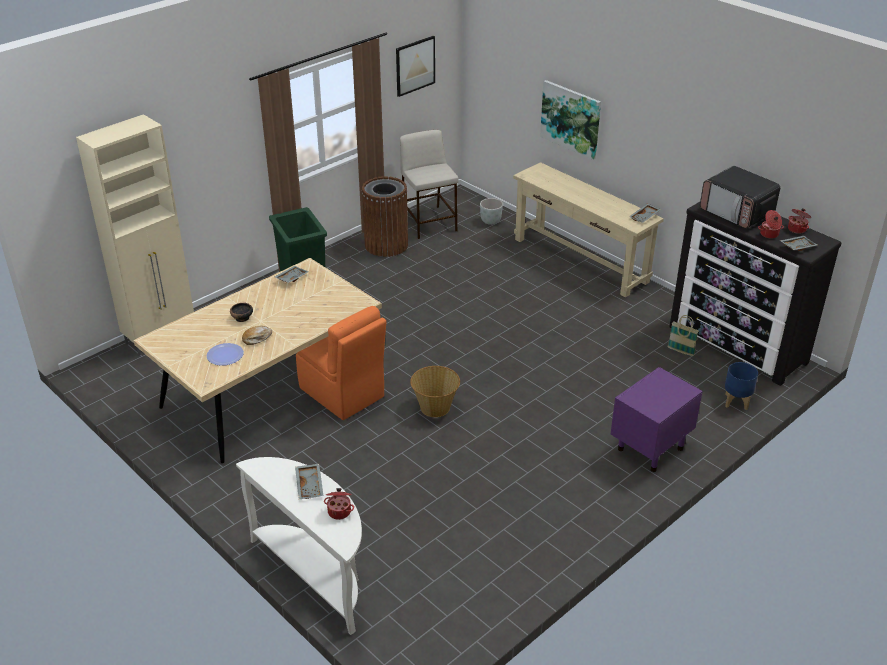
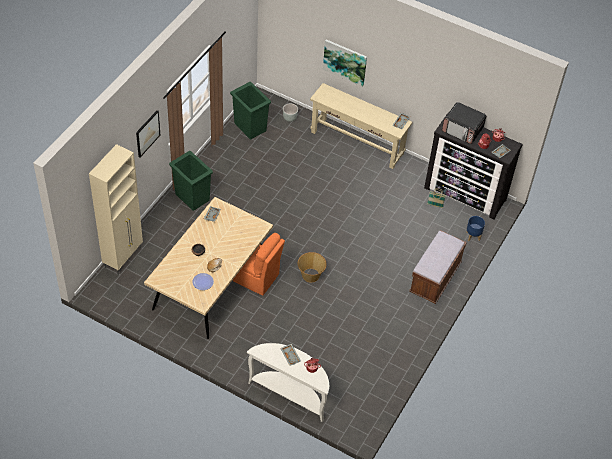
camera: 20 degrees left, 15 degrees up
brown trash can [362,176,408,257] -> none
picture [396,36,435,97] -> picture moved to [136,110,160,157]
beige stool [400,130,458,239] -> green trash can [230,82,271,140]
purple nightstand [611,367,703,472] -> brown bench [409,230,467,304]

